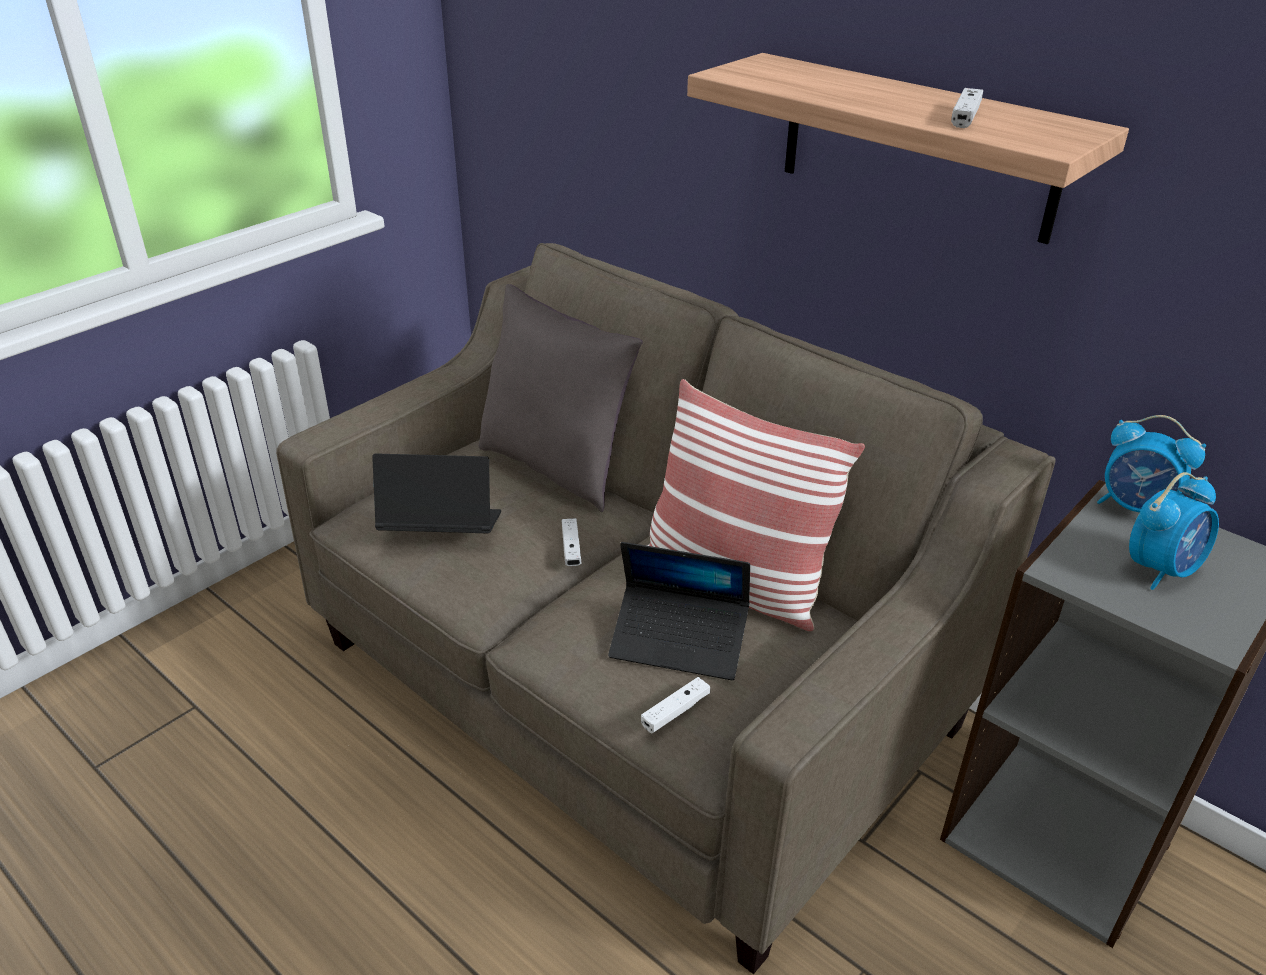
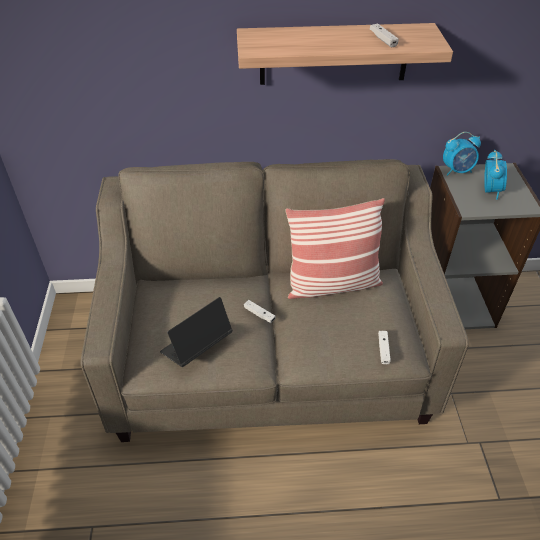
camera: 45 degrees left, 10 degrees up
grey pillow [479,284,643,512] -> none
laptop [608,542,750,680] -> none

